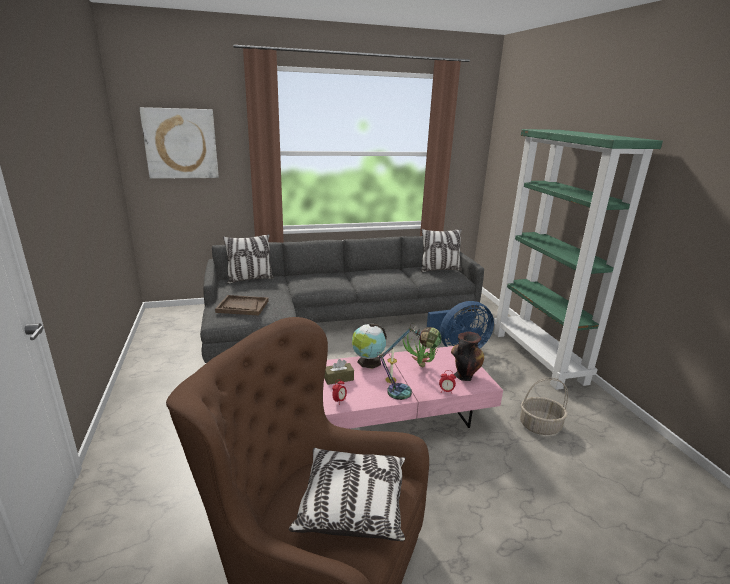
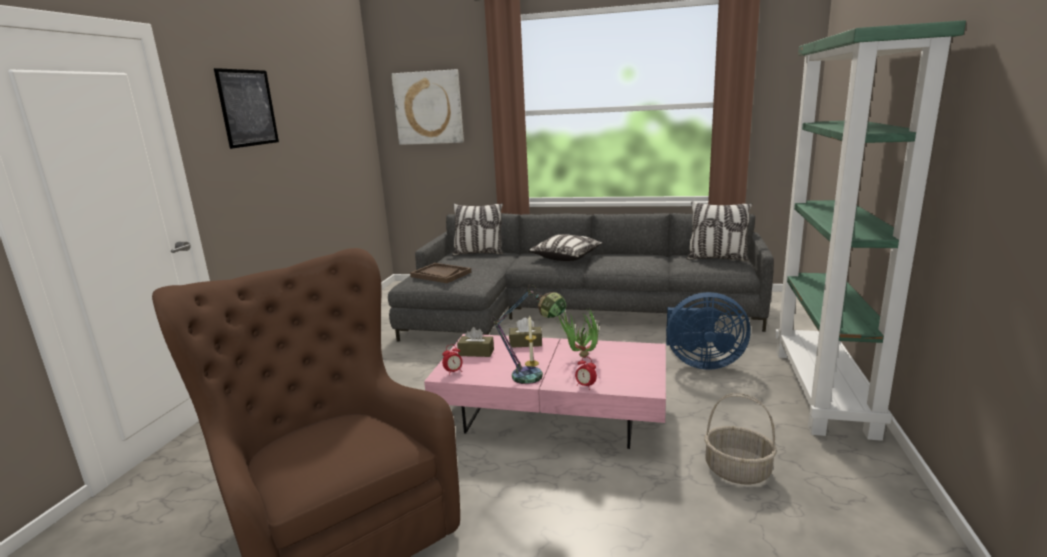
camera: 30 degrees right, 5 degrees down
pillow [289,448,405,541] -> pillow moved to [529,234,603,261]
globe [352,324,387,369] -> brown tissue box [509,318,542,348]
vase [451,332,484,381] -> none
none -> picture [214,68,279,149]

